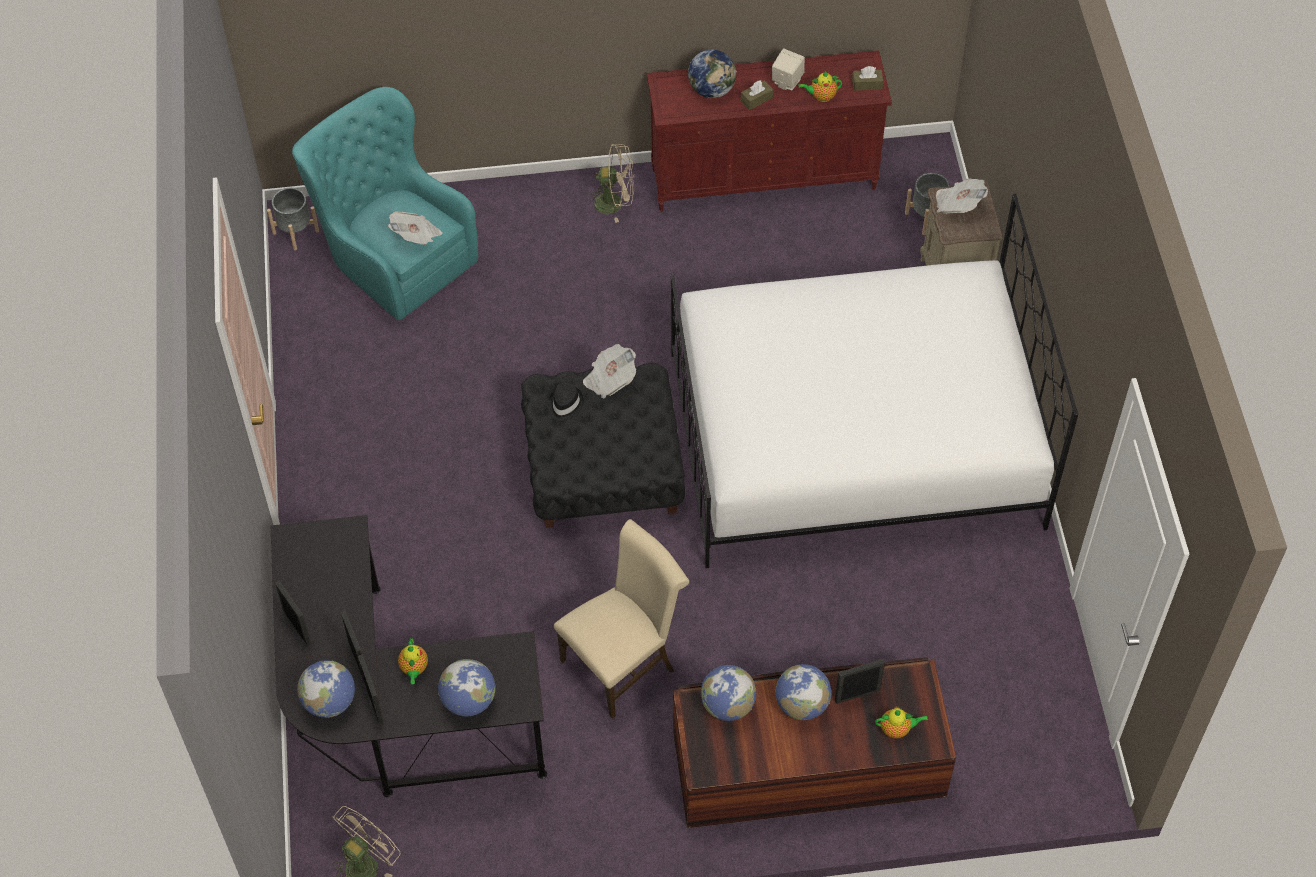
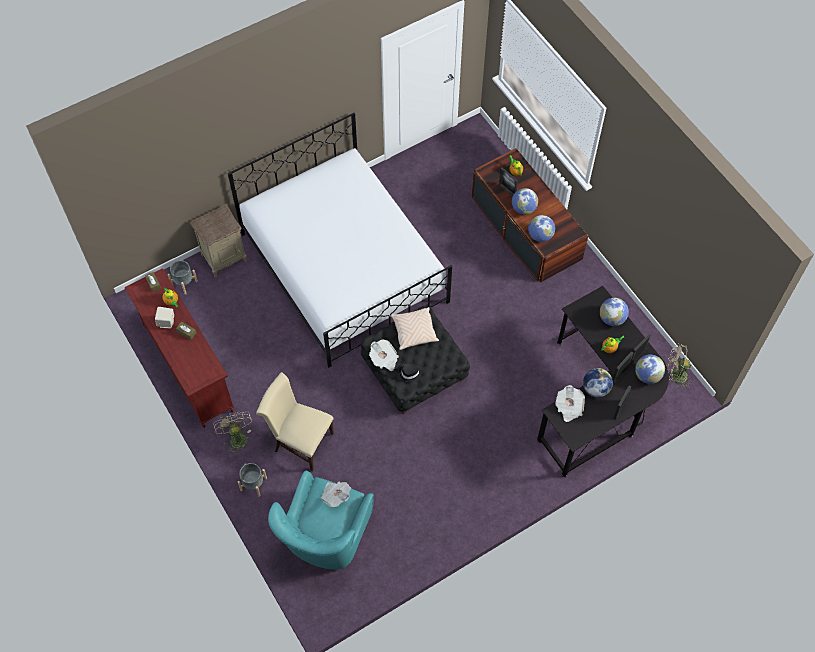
camera: 115 degrees left, 5 degrees up
grey planter [267,188,319,250] -> grey planter moved to [238,463,267,497]
beige chair [554,519,689,719] -> beige chair moved to [256,372,334,471]
globe [688,50,736,98] -> globe moved to [583,368,613,398]
newspaper [936,178,988,213] -> newspaper moved to [555,385,585,422]
none -> beige pillow [391,307,439,350]

